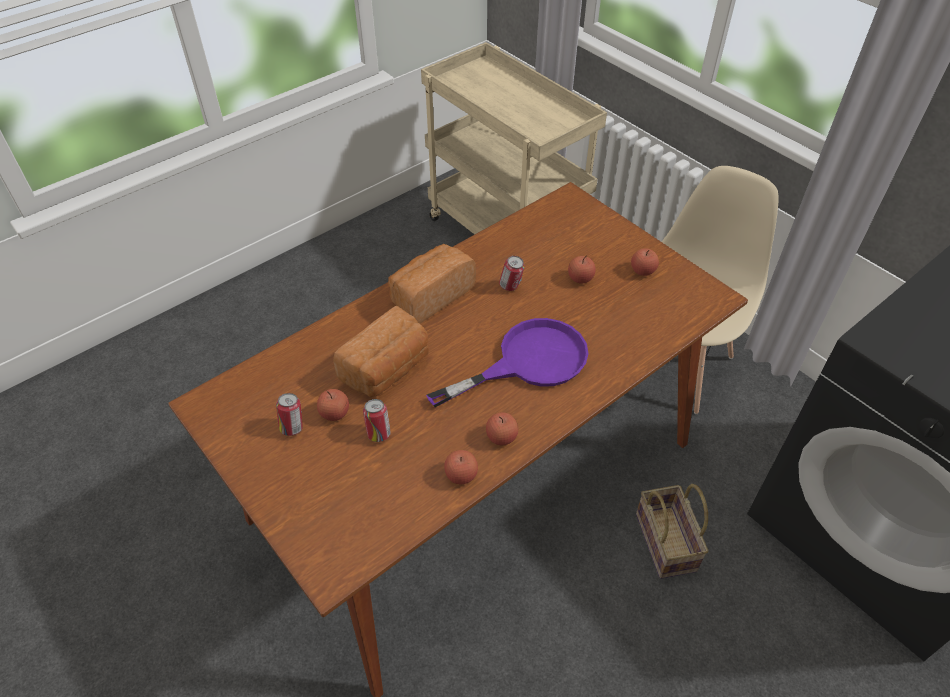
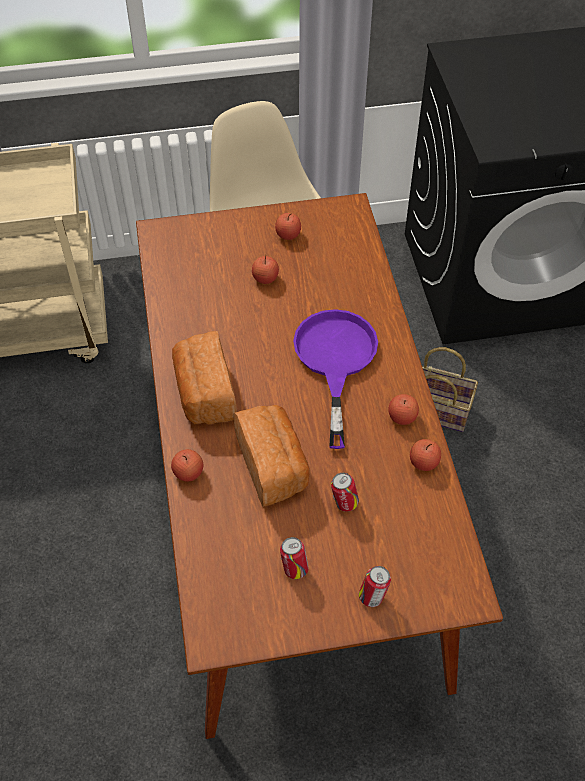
camera: 60 degrees left, 5 degrees up
apple [317,389,349,421] -> apple moved to [171,449,203,482]
can [499,256,525,291] -> can moved to [359,566,391,607]

